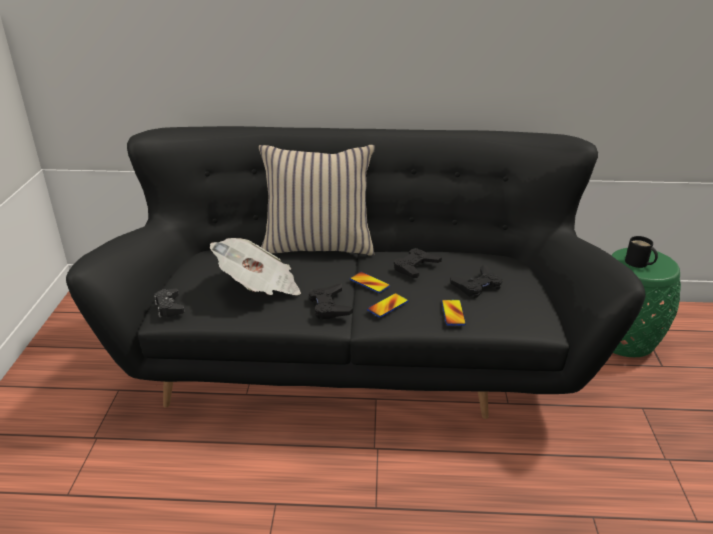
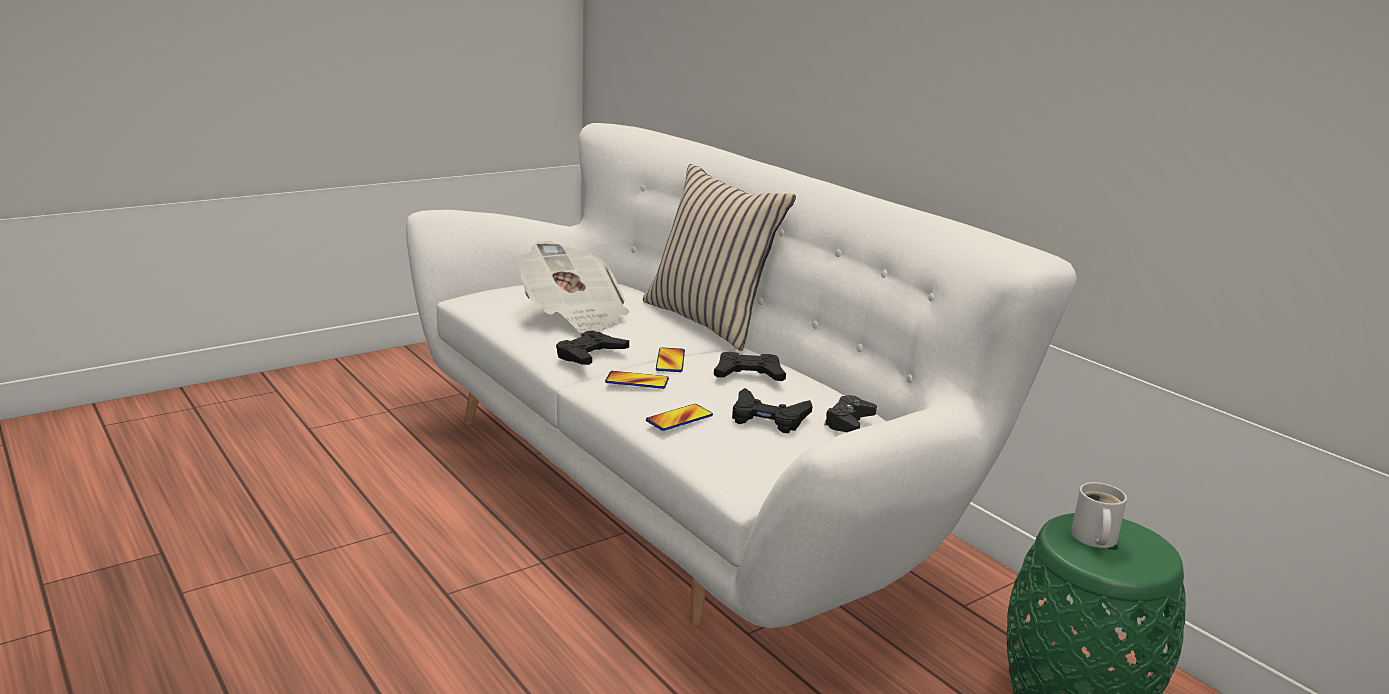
camera: 50 degrees right, 10 degrees down
black sofa [66,126,646,419] -> white sofa [406,123,1077,628]
black game controller [154,289,185,317] -> black game controller moved to [824,395,877,432]
black mug [625,236,658,268] -> white mug [1071,482,1127,548]

